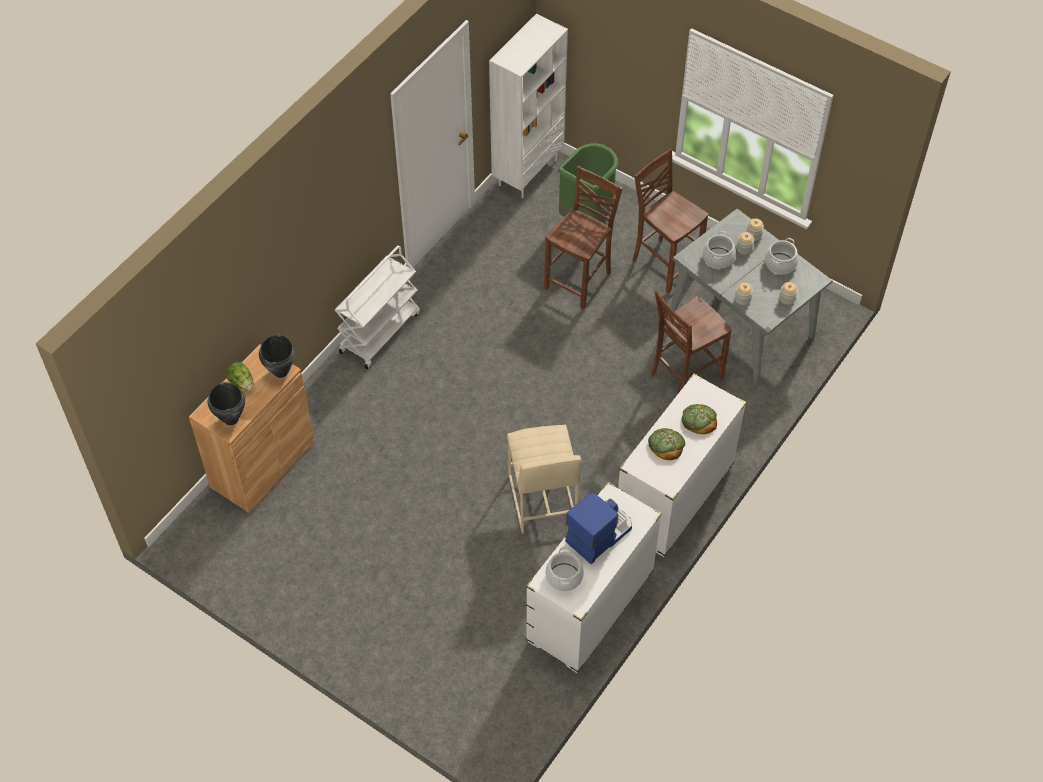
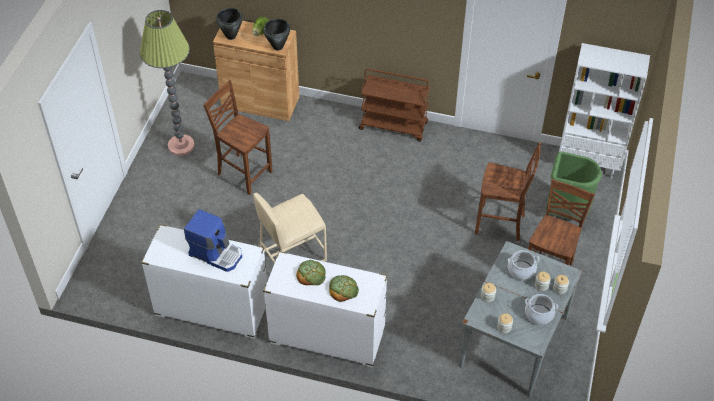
camera: 70 degrees right, 5 degrees down
white cart [335,245,420,369] -> brown cart [359,68,430,141]
cooking pot [545,547,584,592] -> none
brown chair [651,290,732,393] -> brown chair moved to [203,80,273,195]
none -> floor lamp [140,10,195,156]

